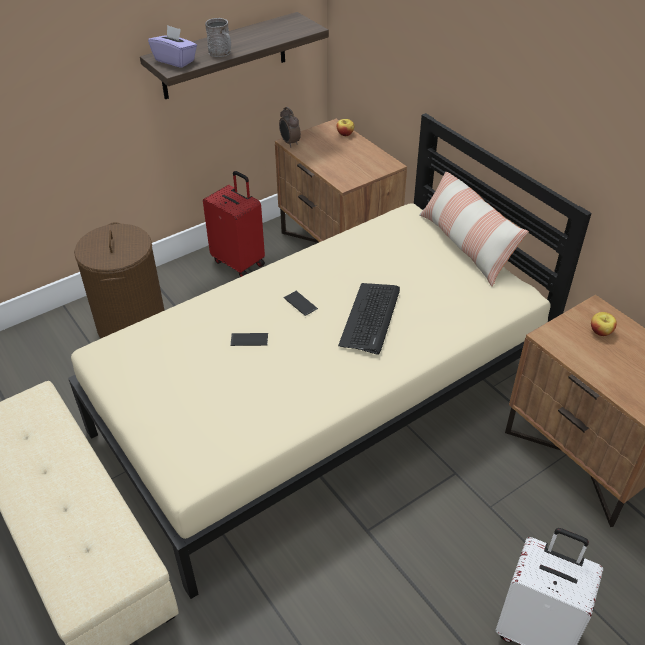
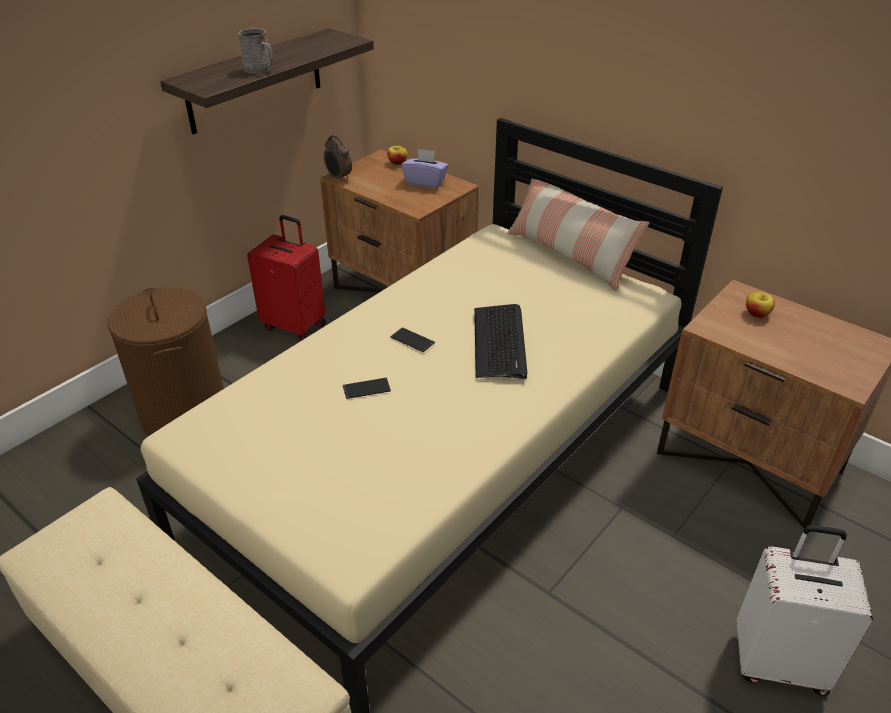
camera: 15 degrees left, 5 degrees down
purple tissue box [148,25,197,68] -> purple tissue box moved to [401,149,449,188]

